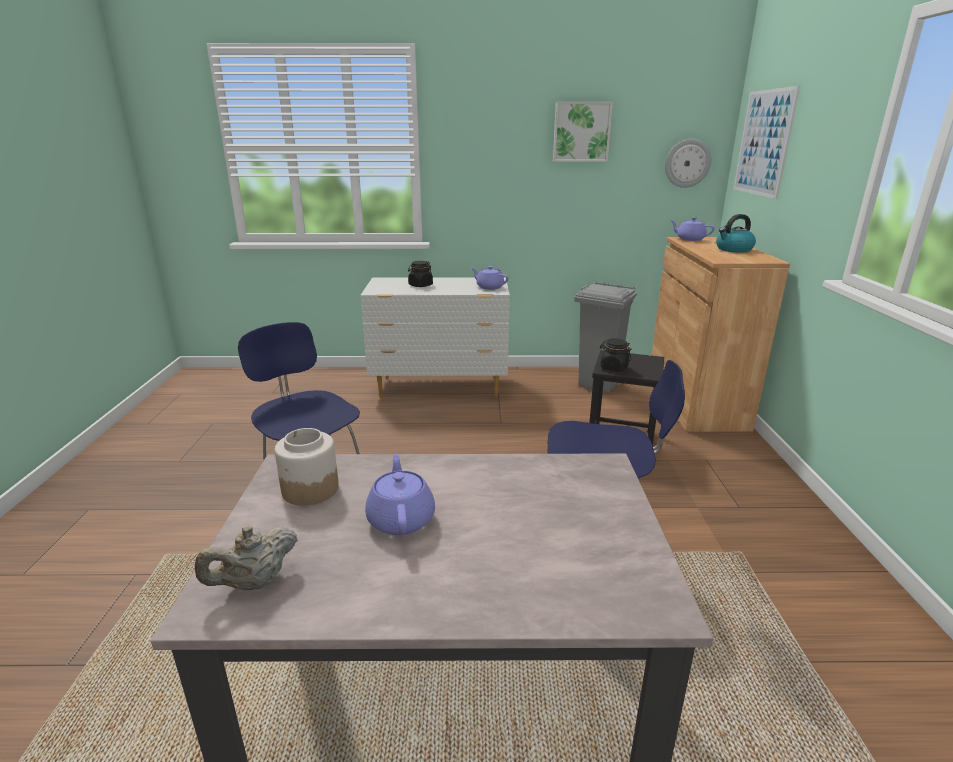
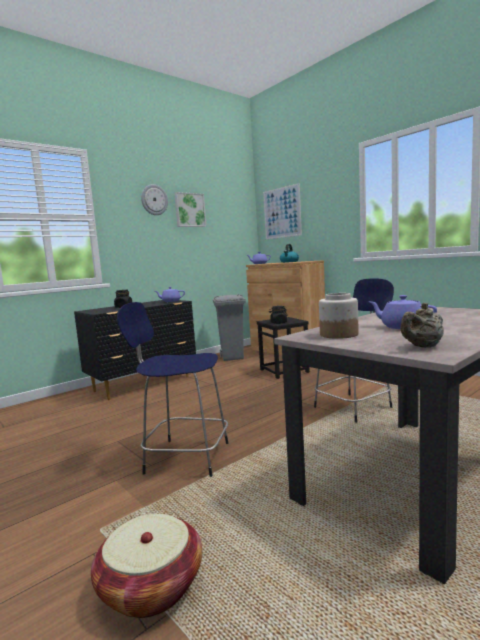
camera: 40 degrees left, 15 degrees down
beige teapot [195,526,298,590] -> beige teapot turned 45 degrees clockwise [401,303,444,348]
white dresser [360,277,510,398] -> black dresser [74,300,196,400]
wall clock [665,139,711,188] -> wall clock moved to [141,184,168,215]
none -> basket [91,514,202,618]

